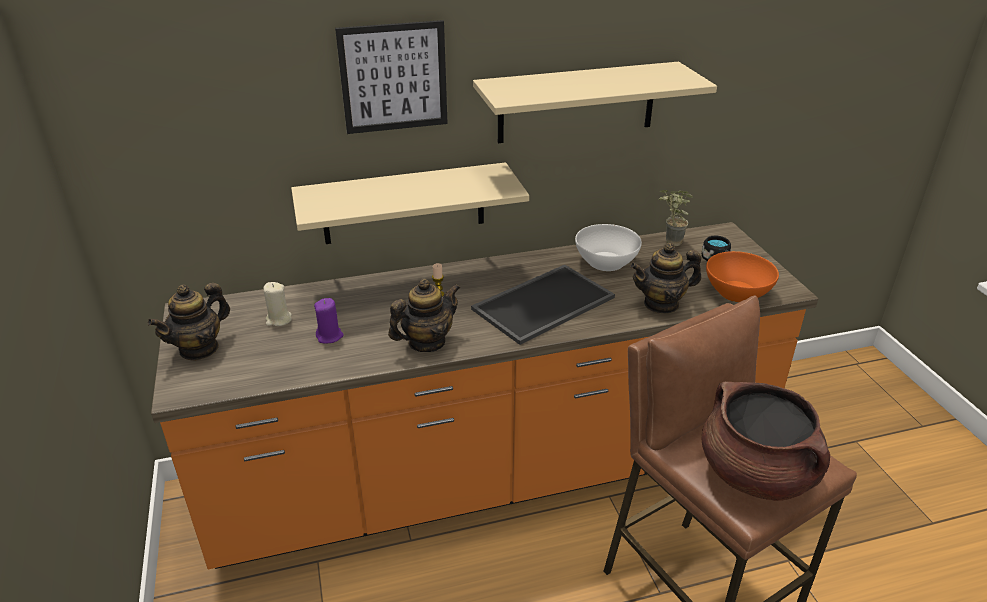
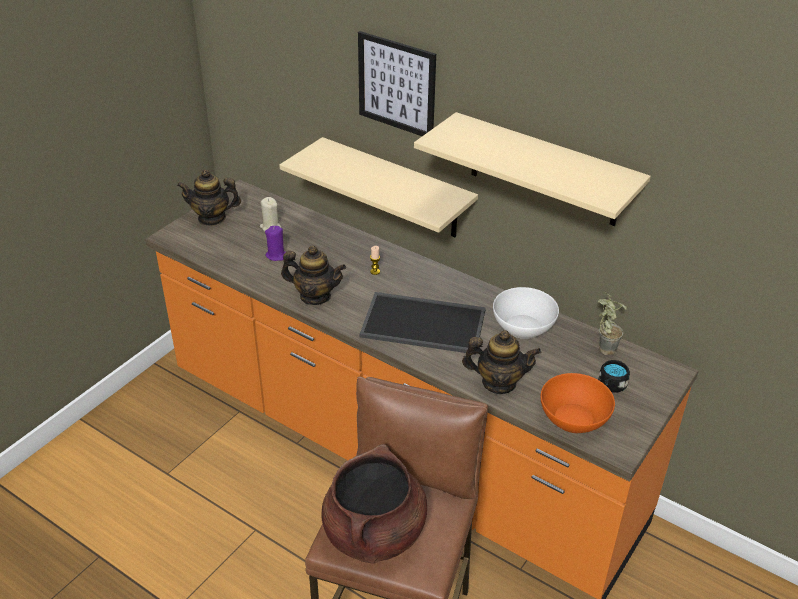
camera: 50 degrees right, 5 degrees up
teapot [630,243,701,314] -> teapot turned 150 degrees clockwise [462,330,541,394]

